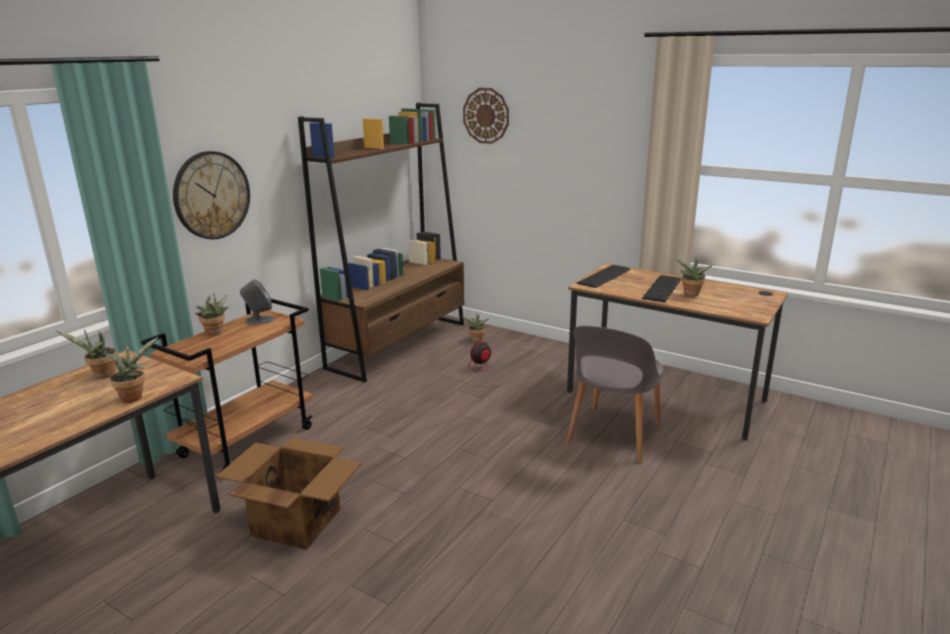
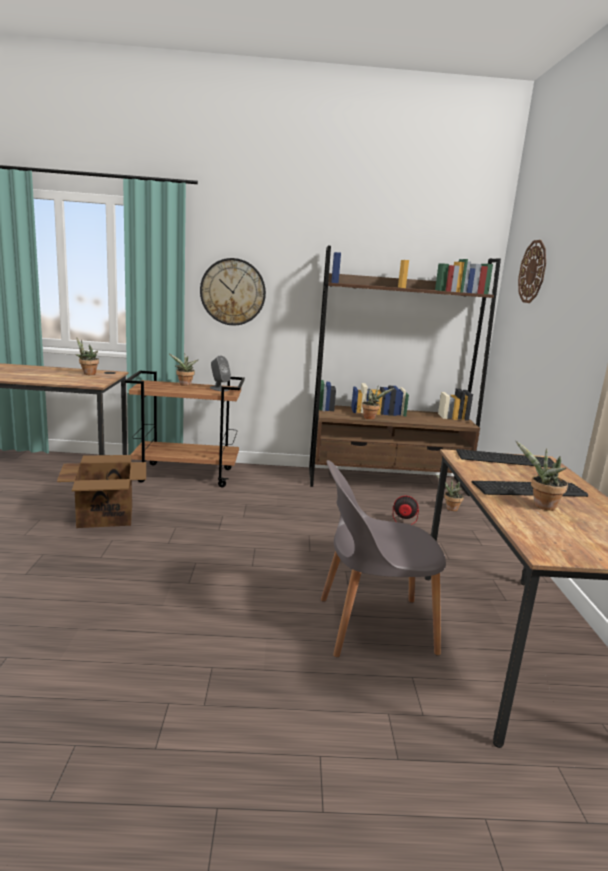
camera: 55 degrees right, 5 degrees down
potted plant [105,337,158,403] -> potted plant moved to [362,387,394,420]

